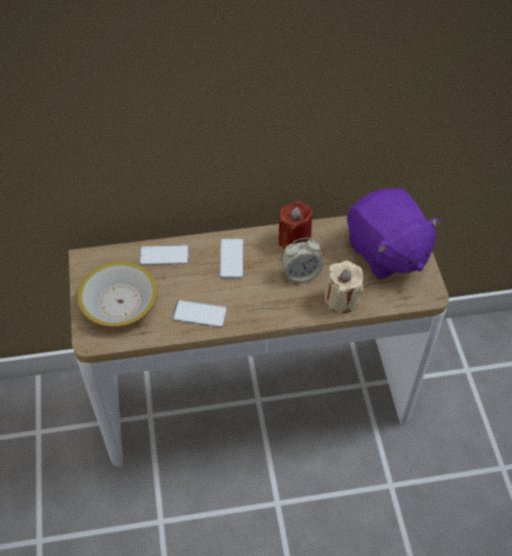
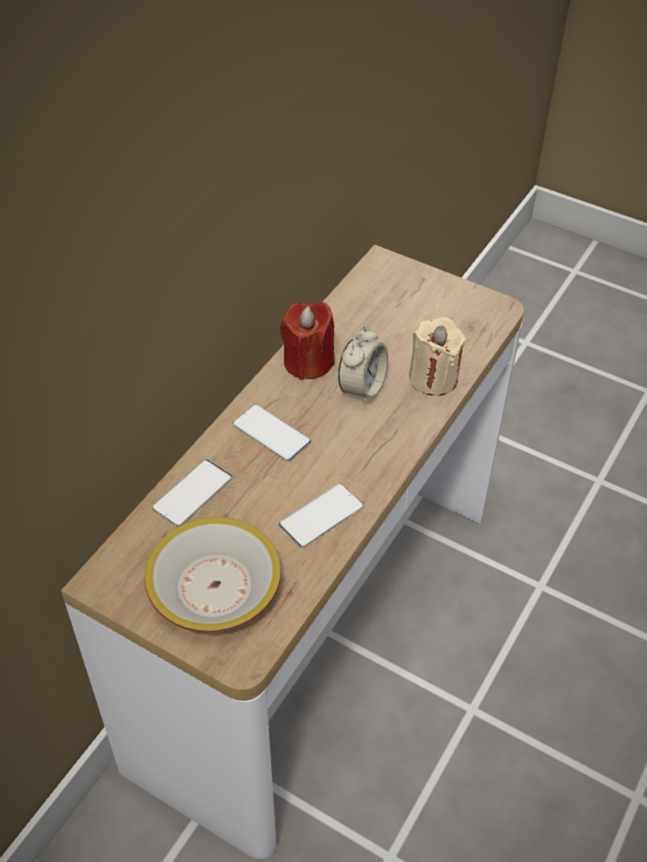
camera: 50 degrees left, 5 degrees down
purple plush toy [347,188,442,279] -> none

